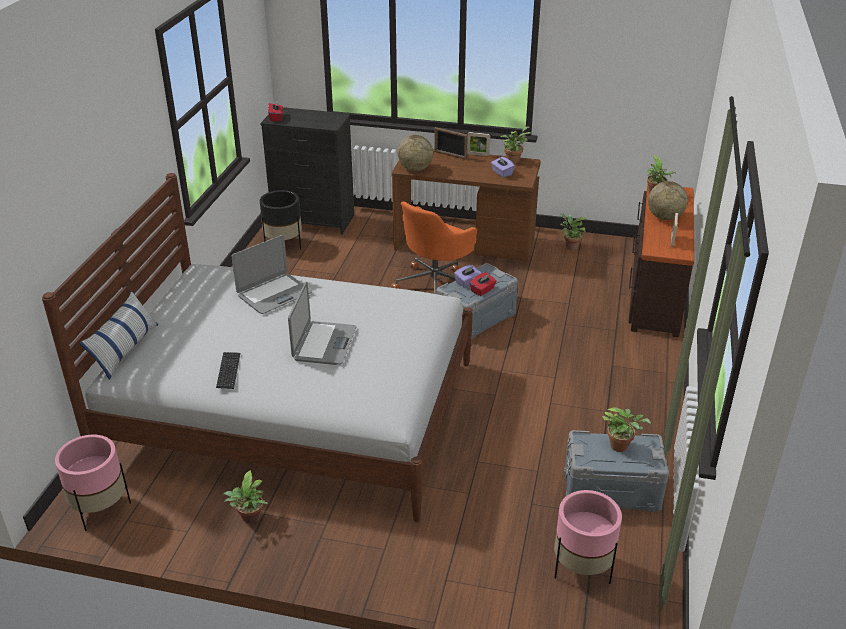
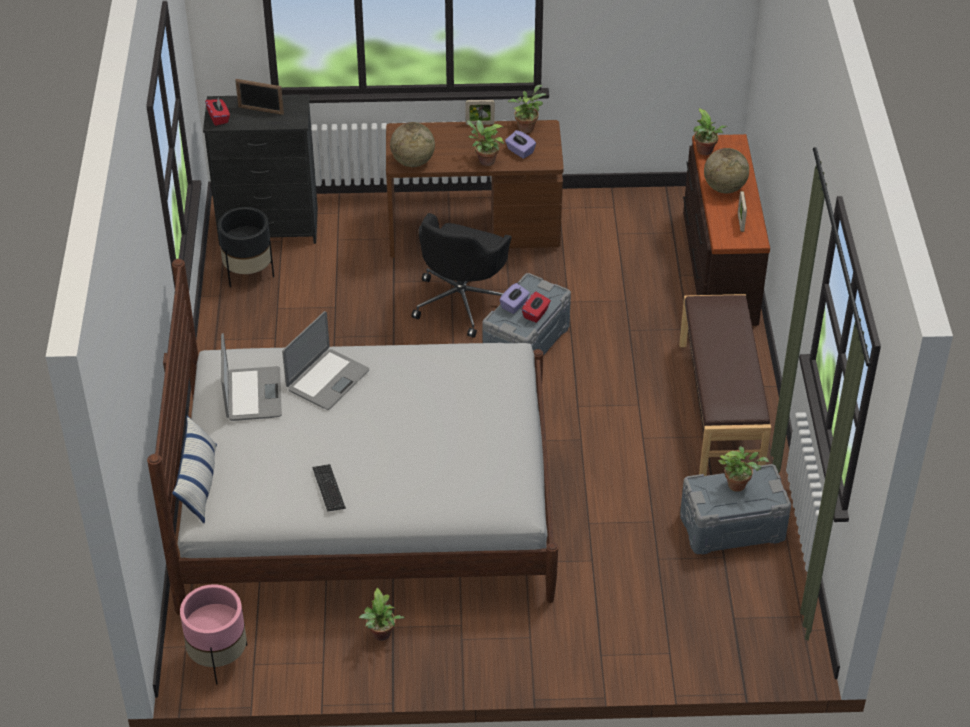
camera: 15 degrees left, 10 degrees up
laptop [288,282,356,365] -> laptop moved to [221,333,282,421]
orange office chair [391,201,477,294] -> black office chair [411,213,512,338]
picture frame [434,127,468,160] -> picture frame moved to [235,79,284,115]
pink planter [554,490,622,584] -> none
potted plant [560,213,587,250] -> potted plant moved to [467,120,504,166]
none -> brown bench [679,294,771,476]

